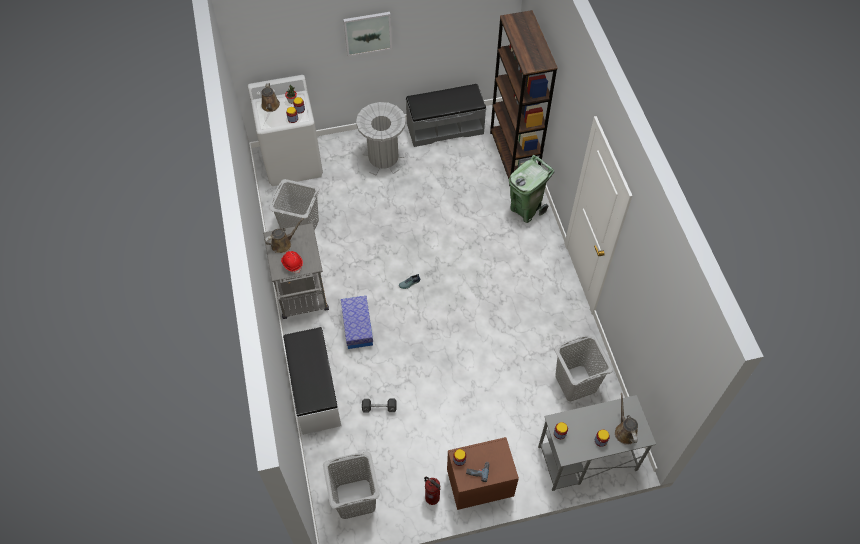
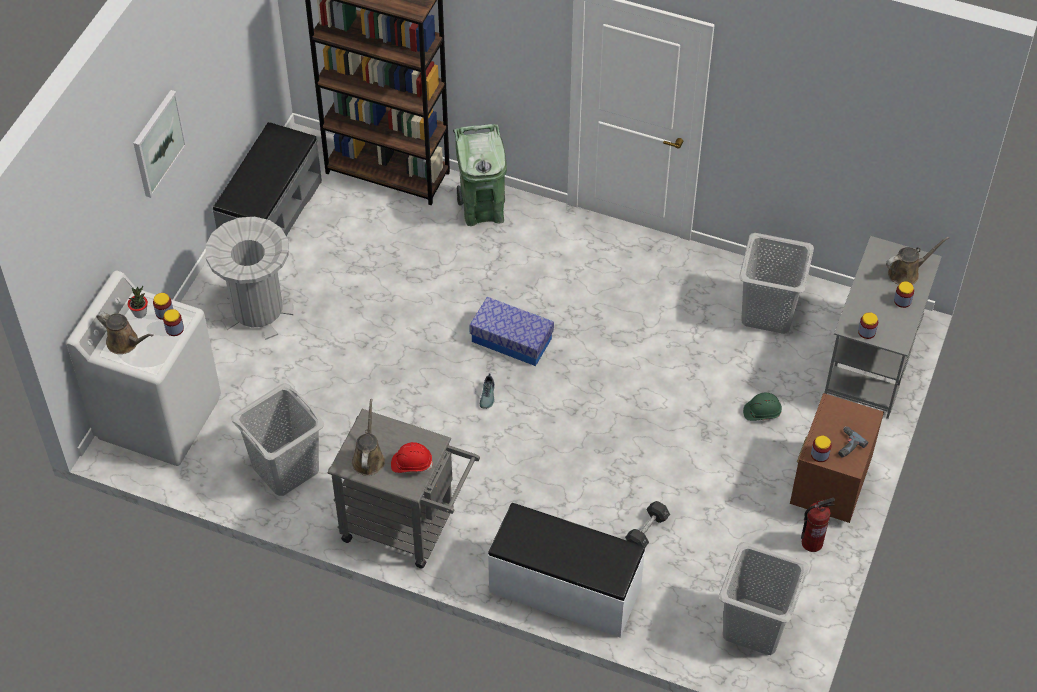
camera: 55 degrees left, 5 degrees down
storage box [341,296,373,349] -> storage box moved to [469,297,554,366]
brown watering can [615,393,638,445] -> brown watering can turned 135 degrees clockwise [886,236,949,285]
none -> green hard hat [743,393,782,421]

